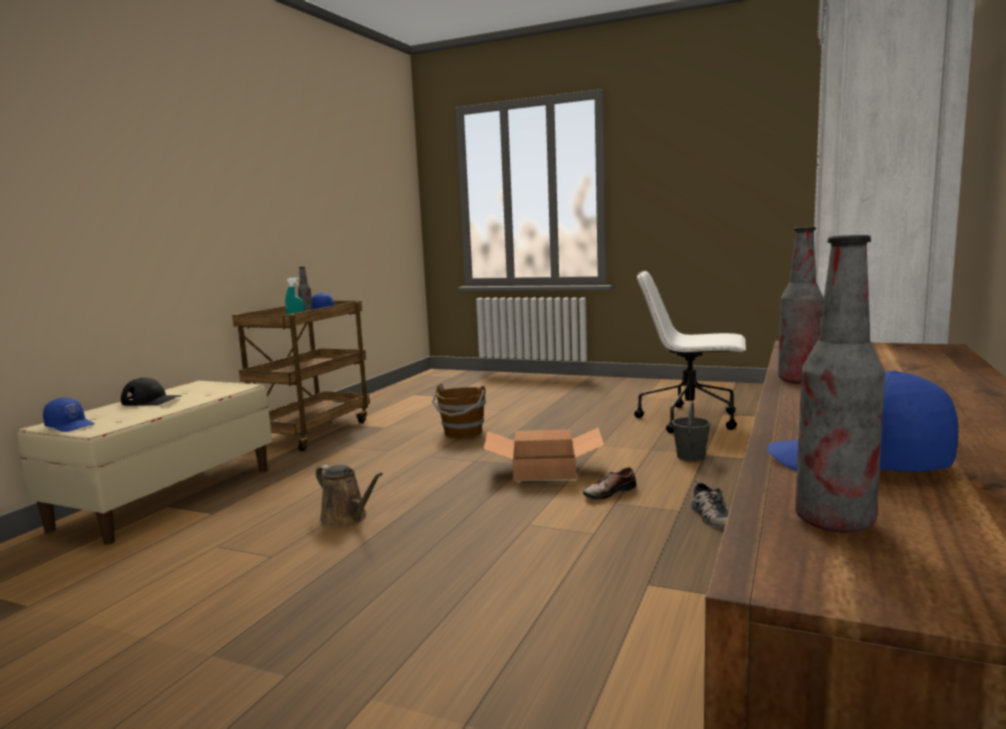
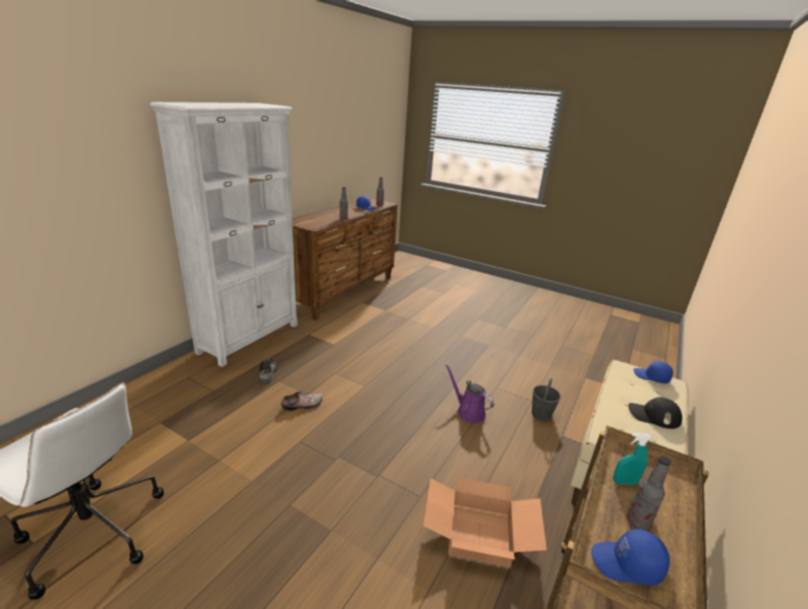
camera: 175 degrees left, 15 degrees up
brown watering can [316,464,383,527] -> purple watering can [445,364,494,423]
brown bucket [432,384,486,438] -> none
cardboard box [484,428,604,481] -> cardboard box moved to [423,477,547,567]
grey bucket [672,401,711,461] -> grey bucket moved to [532,378,561,421]

